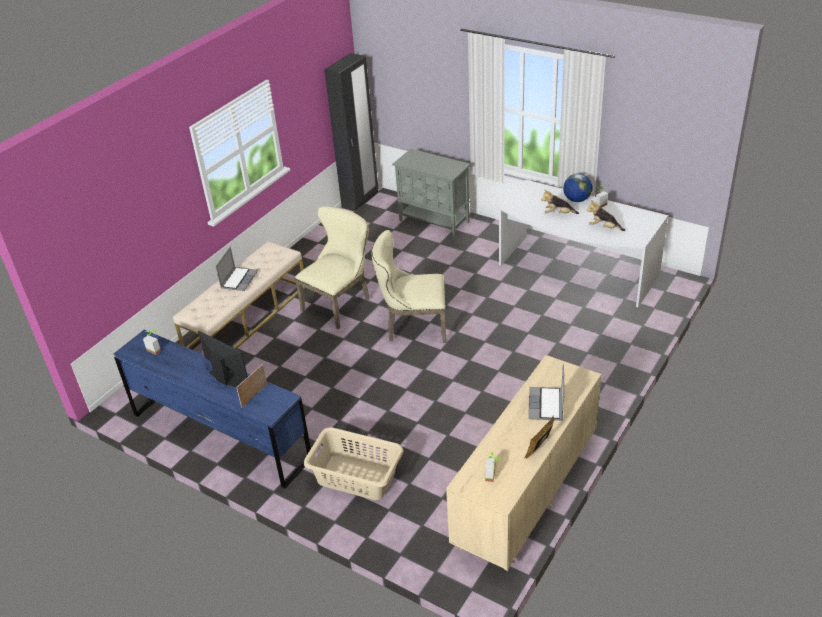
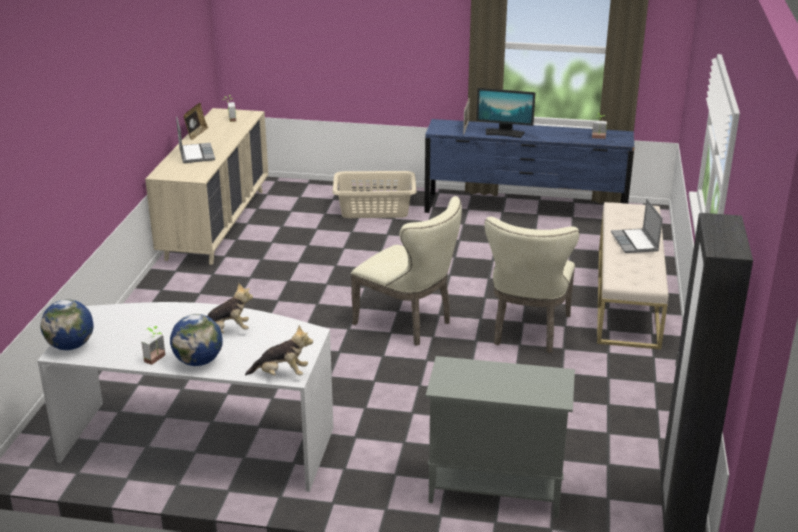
camera: 155 degrees right, 10 degrees down
beige chair [371,230,447,343] -> beige chair turned 60 degrees clockwise [351,196,462,346]
plush toy [586,200,625,231] -> plush toy moved to [245,325,313,376]
none -> globe [40,300,93,350]

